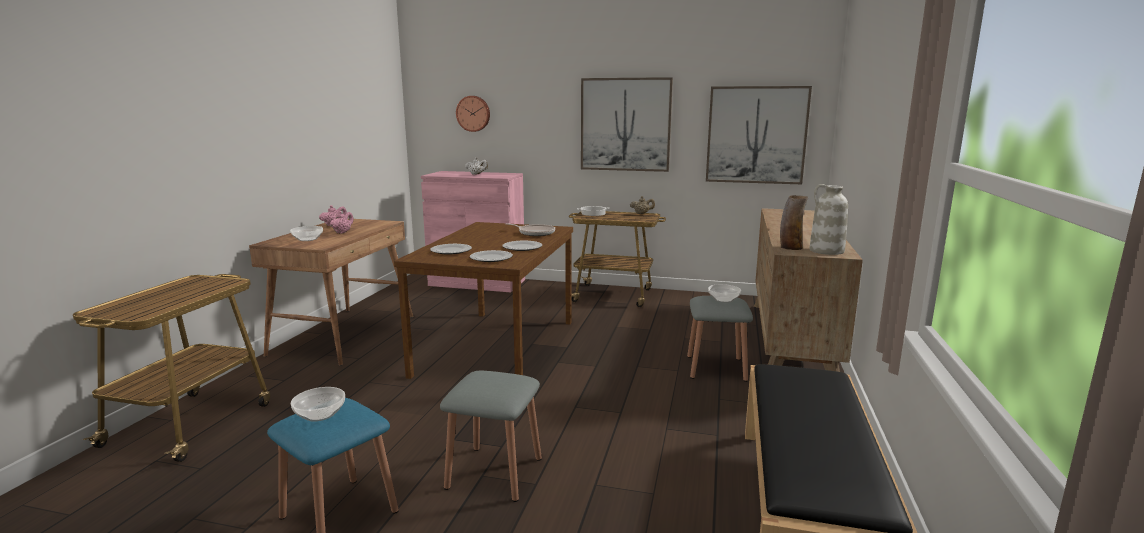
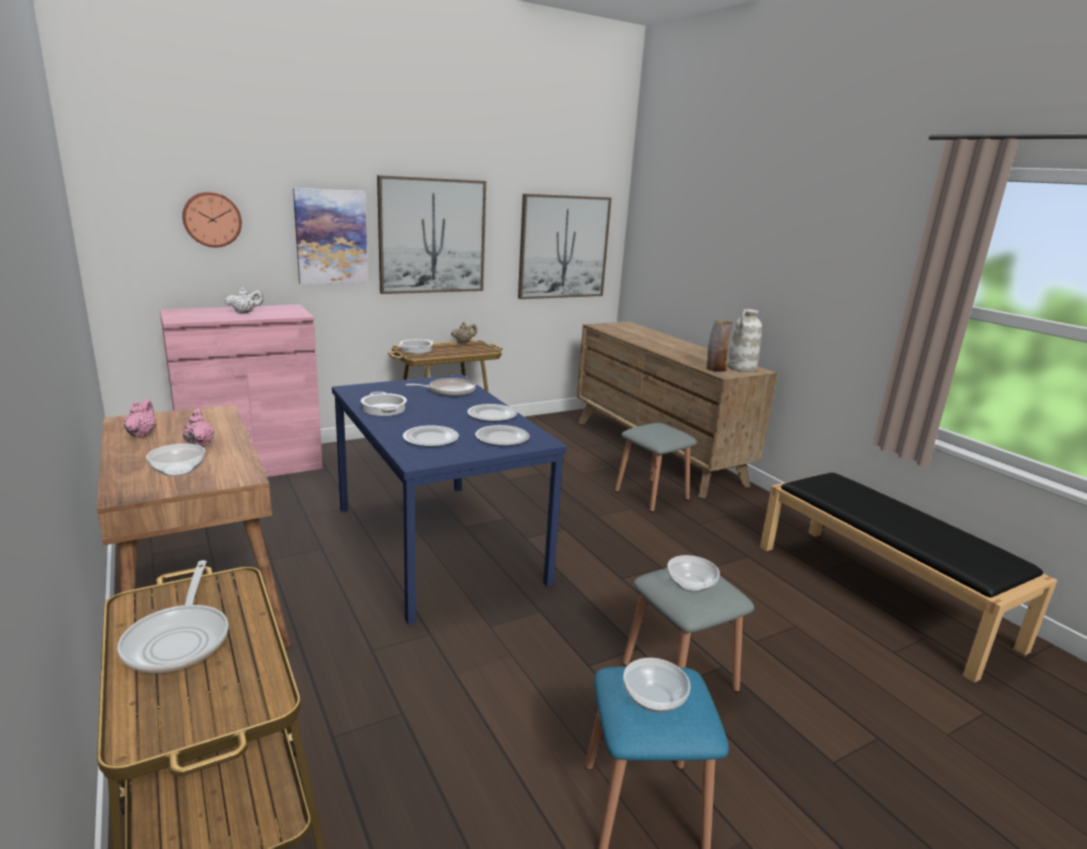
camera: 45 degrees left, 5 degrees up
brown dining table [394,222,573,379] -> blue dining table [332,374,567,625]
bowl [708,284,741,303] -> bowl moved to [667,555,720,593]
none -> frying pan [117,560,229,673]
none -> picture [293,188,368,284]
none -> cooking pot [361,392,407,416]

